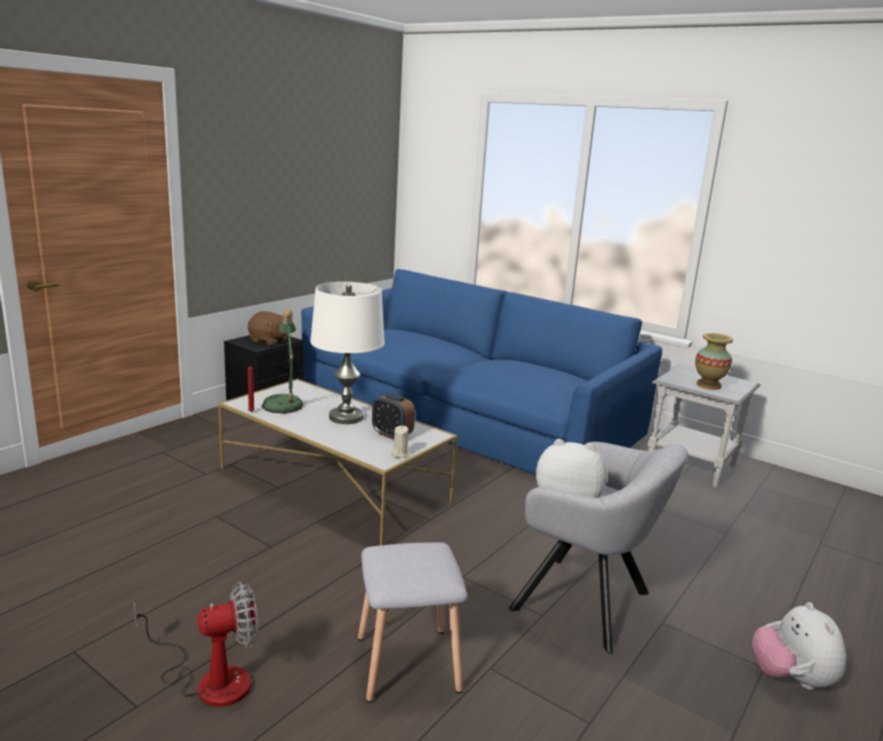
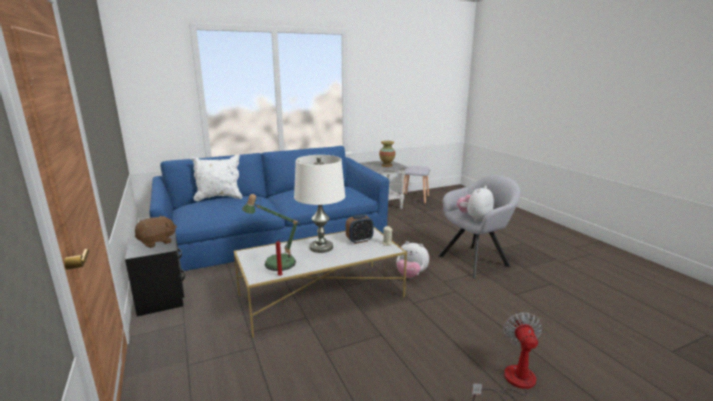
camera: 60 degrees left, 0 degrees up
grey stool [358,542,467,702] -> grey stool moved to [403,166,430,204]
plush toy [752,602,846,690] -> plush toy moved to [396,241,429,278]
none -> white pillow [191,155,242,201]

